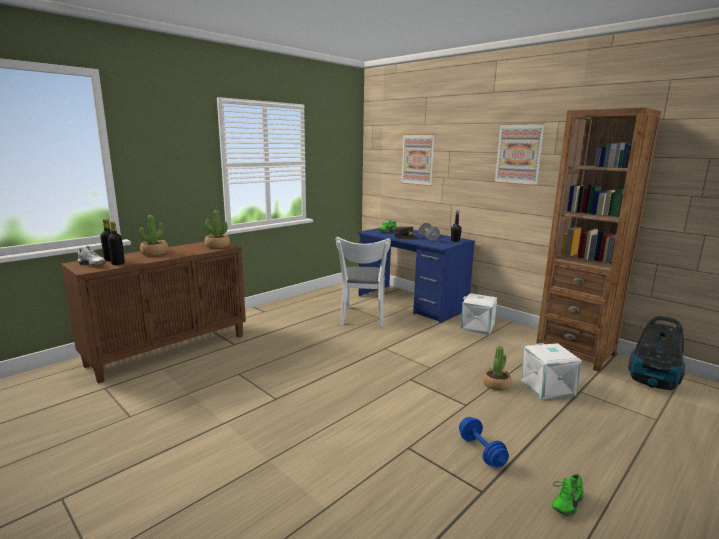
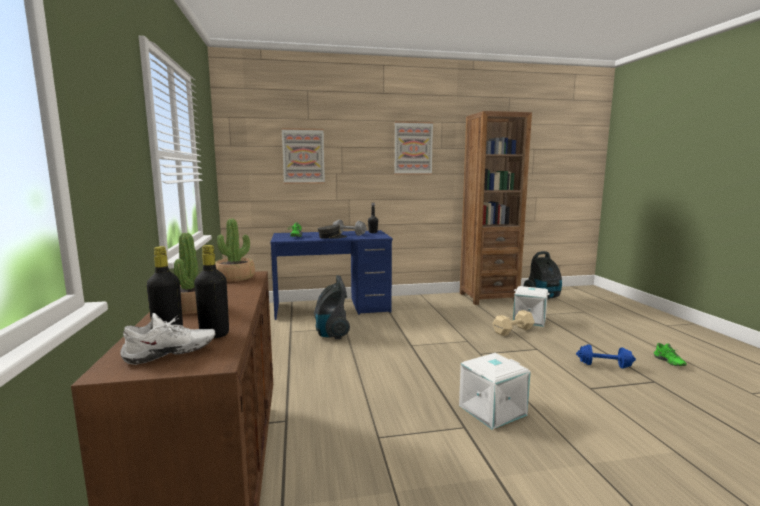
camera: 55 degrees left, 5 degrees down
white chair [336,237,391,327] -> vacuum cleaner [314,275,350,339]
white storage box [460,293,497,335] -> white storage box moved to [459,353,531,430]
potted plant [482,346,512,391] -> beige dumbbell [493,310,535,336]

